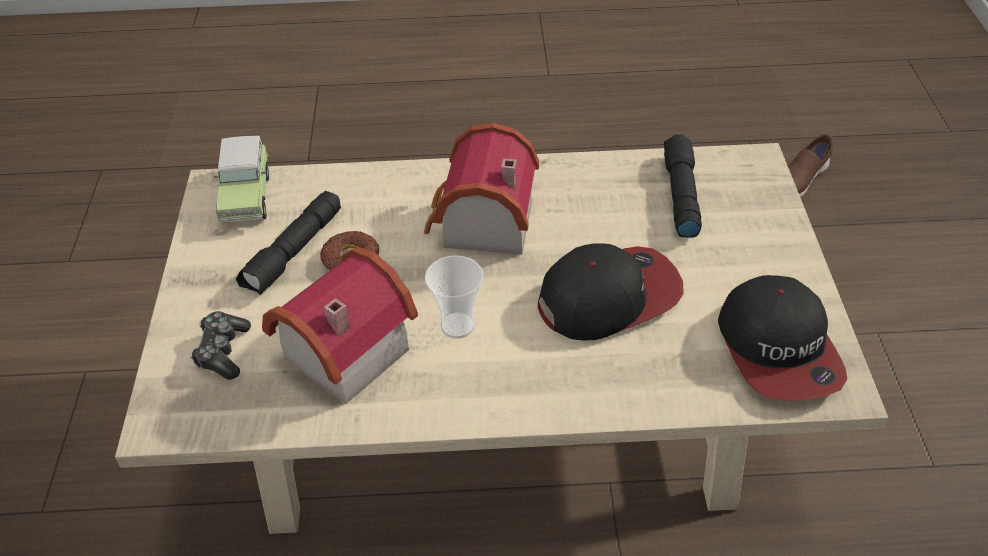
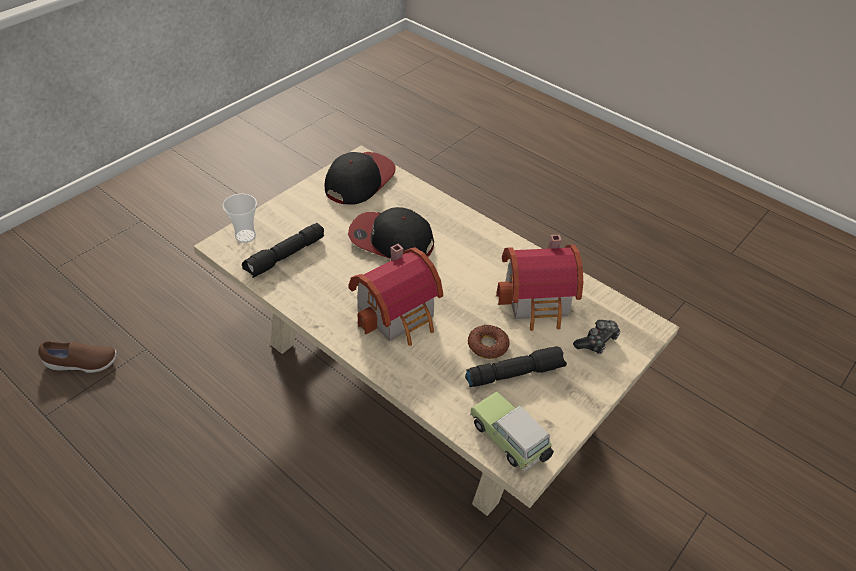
camera: 140 degrees left, 0 degrees up
toy car [214,135,269,223] -> toy car turned 75 degrees counterclockwise [470,391,554,471]
cup [425,255,484,339] -> cup moved to [223,194,257,243]

